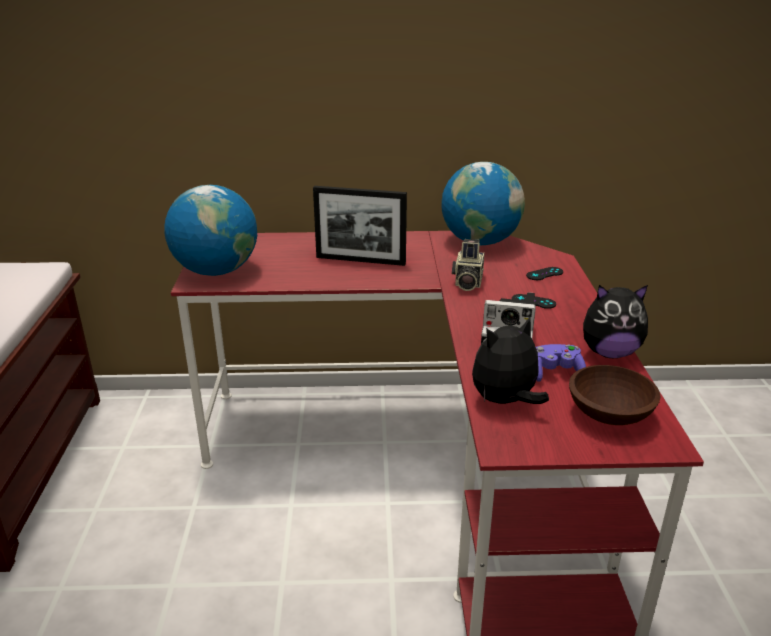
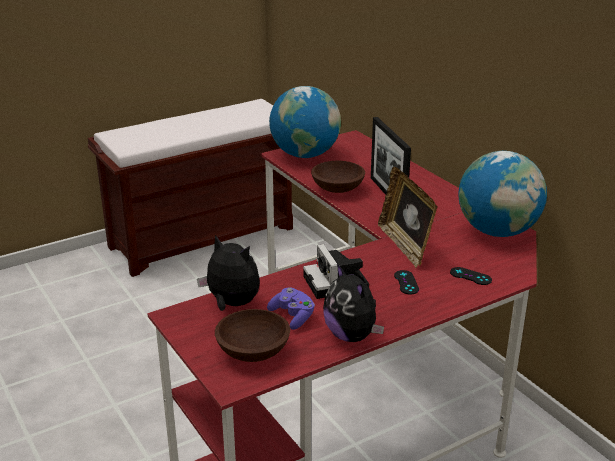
camera: 60 degrees right, 0 degrees up
camera [452,239,484,291] -> picture frame [378,167,437,268]
none -> brown bowl [311,161,365,193]

